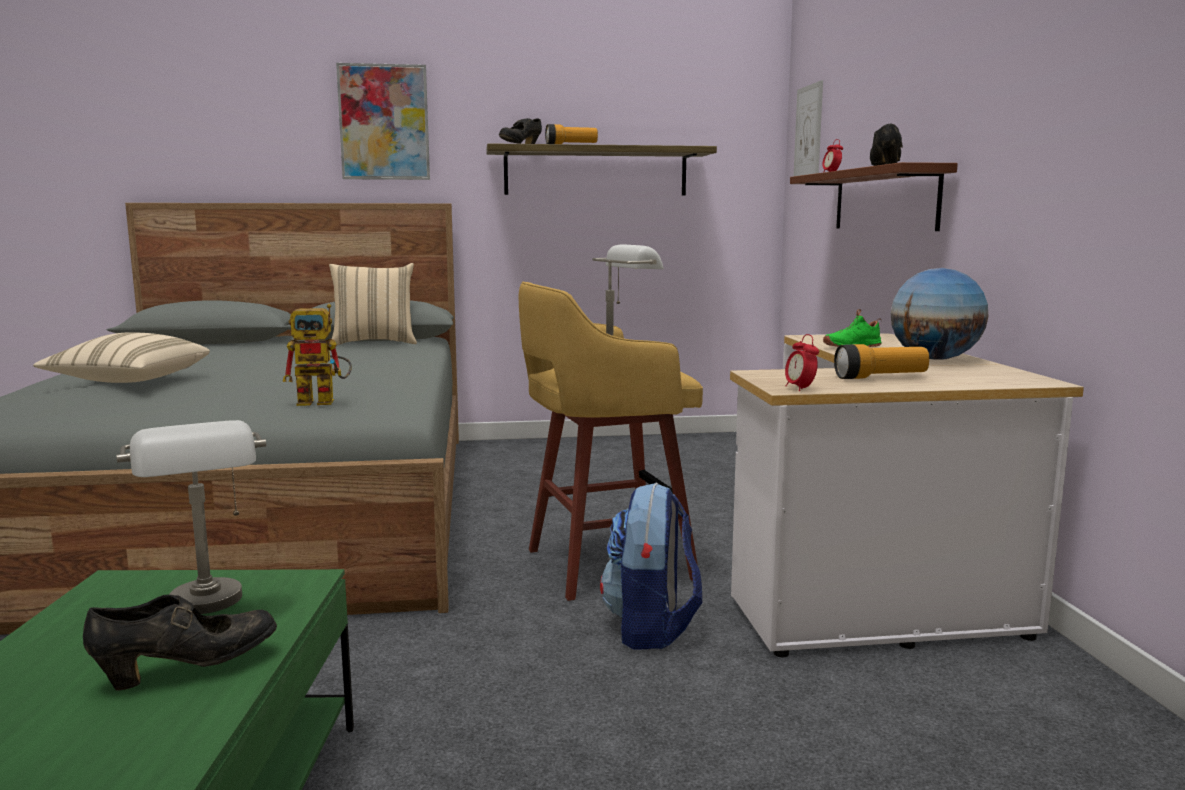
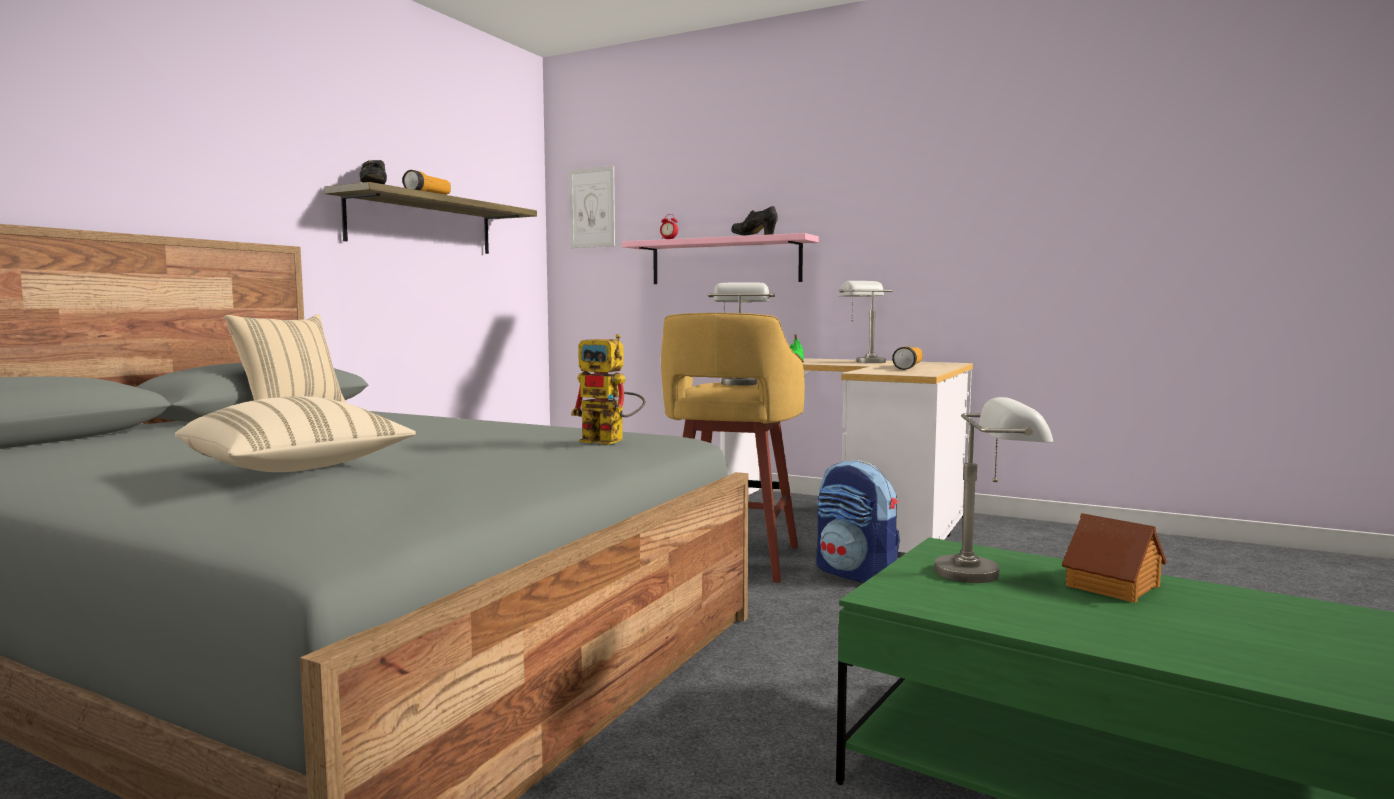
camera: 55 degrees left, 5 degrees down
black shoe [83,594,277,691] -> toy house [1062,513,1167,603]
toy robot [283,304,352,406] -> toy robot turned 90 degrees clockwise [571,334,645,445]
picture [336,63,430,180] -> none
alarm clock [785,334,819,391] -> none
brown shelf [790,162,958,231] -> pink shelf [622,233,819,284]
globe [891,268,989,360] -> grey table lamp [838,281,893,363]

